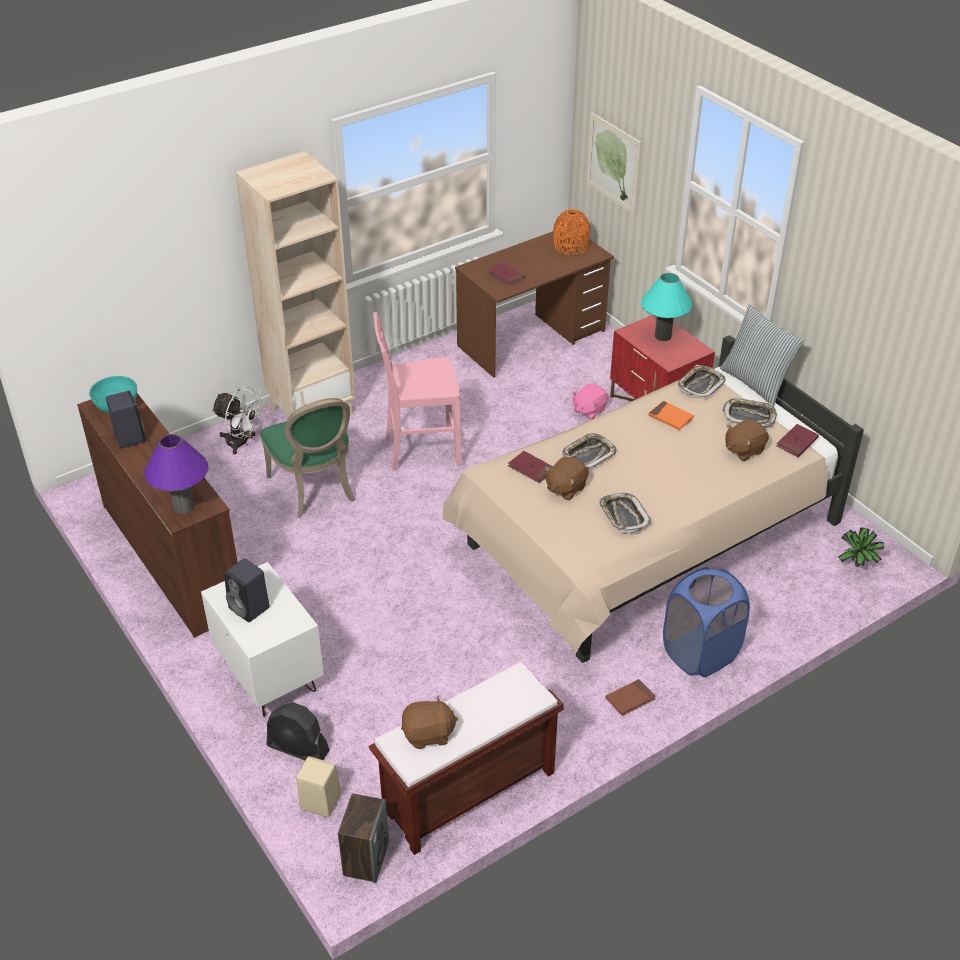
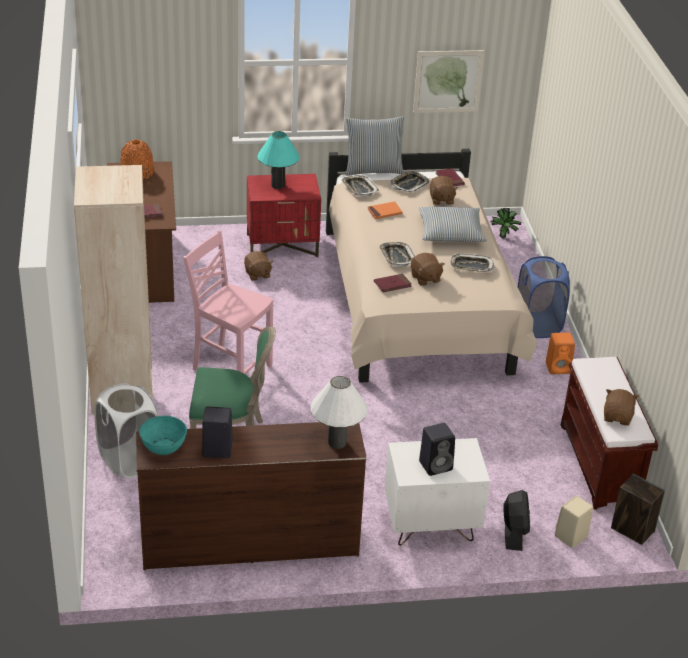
camera: 65 degrees left, 5 degrees down
purple table lamp [144,434,208,514] -> white table lamp [311,376,368,449]
white fan [211,386,265,455] -> white laundry basket [94,383,158,478]
black fan [266,702,330,761] -> black fan turned 45 degrees counterclockwise [503,490,530,551]
pink chair [373,312,462,471] -> pink chair turned 105 degrees clockwise [183,230,273,374]
pink plush toy [572,384,609,419] -> brown plush toy [244,251,273,281]
picture [586,112,642,214] -> picture moved to [413,50,485,113]
brown book [605,679,656,716] -> orange speaker [546,333,575,374]
none -> pillow [418,207,487,242]

